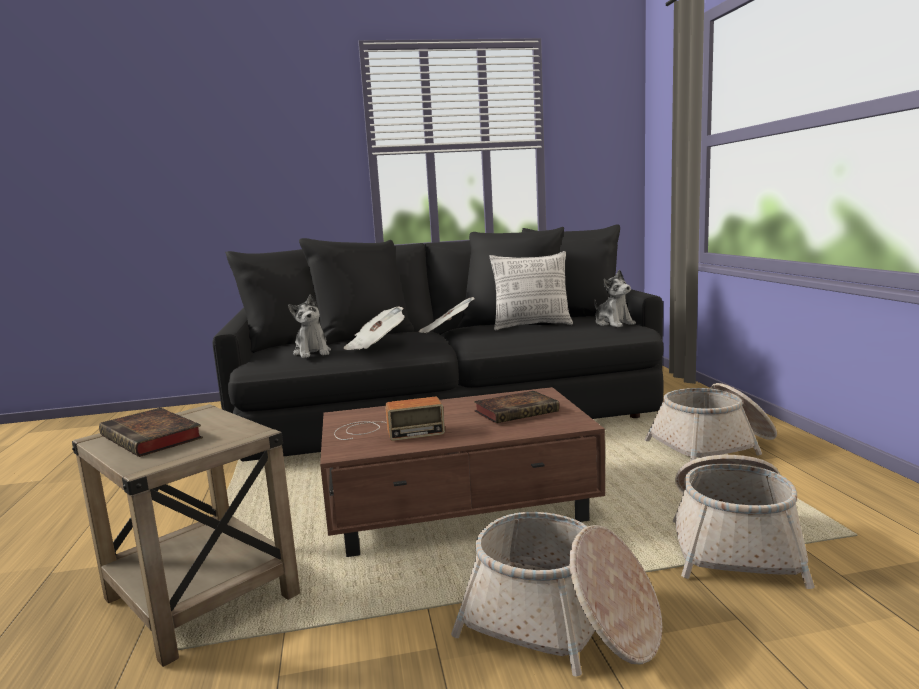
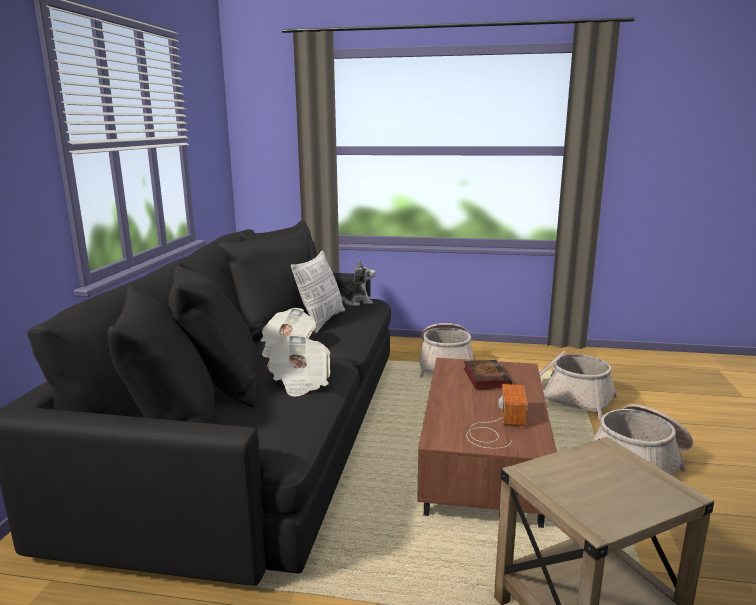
camera: 70 degrees left, 5 degrees up
book [99,408,203,457] -> none
plush toy [288,294,331,358] -> none

